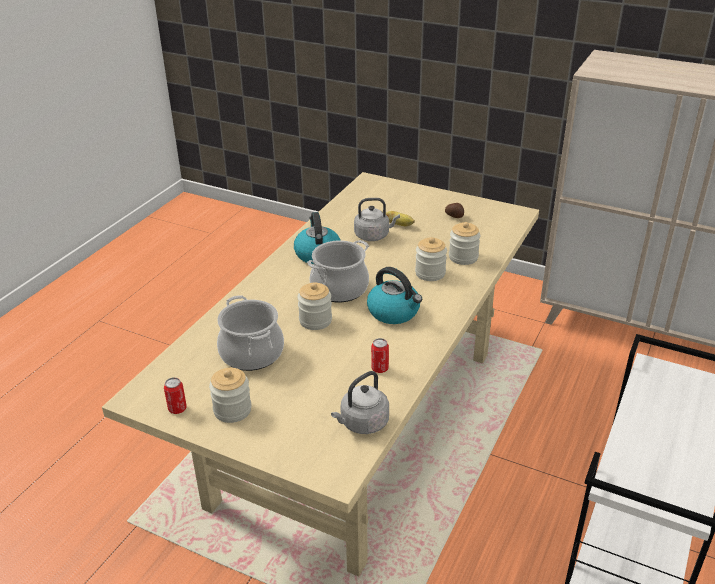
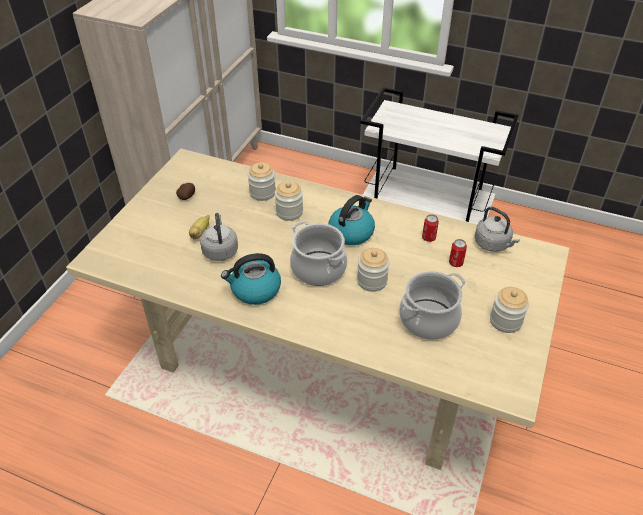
camera: 95 degrees left, 10 degrees up
can [164,377,187,414] -> can moved to [449,239,467,267]

